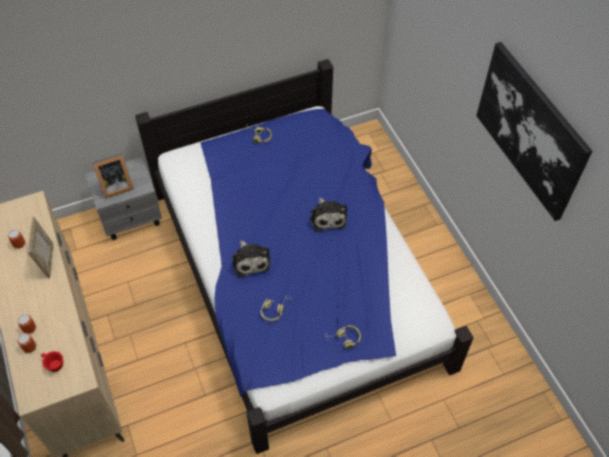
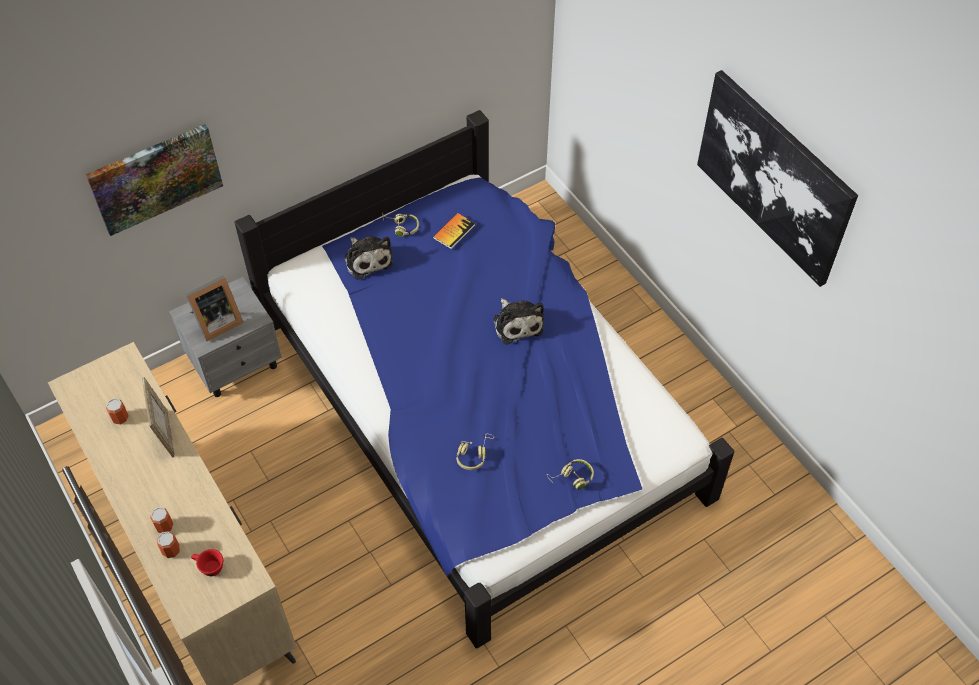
camera: 10 degrees left, 0 degrees up
plush toy [232,240,270,278] -> plush toy moved to [344,236,393,280]
none -> picture [86,124,223,236]
none -> book [433,213,475,249]

